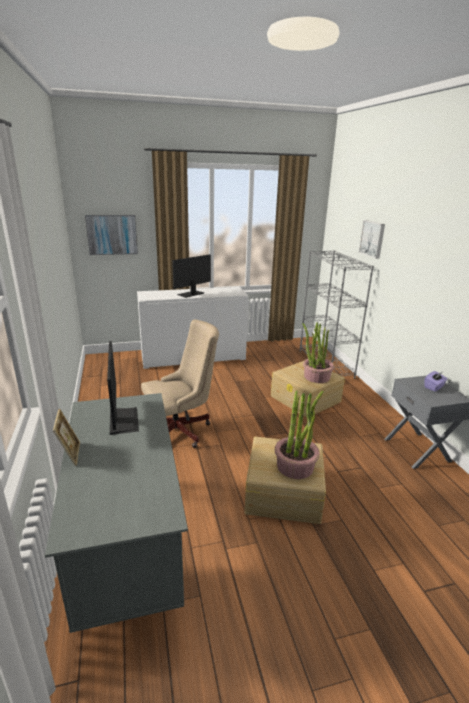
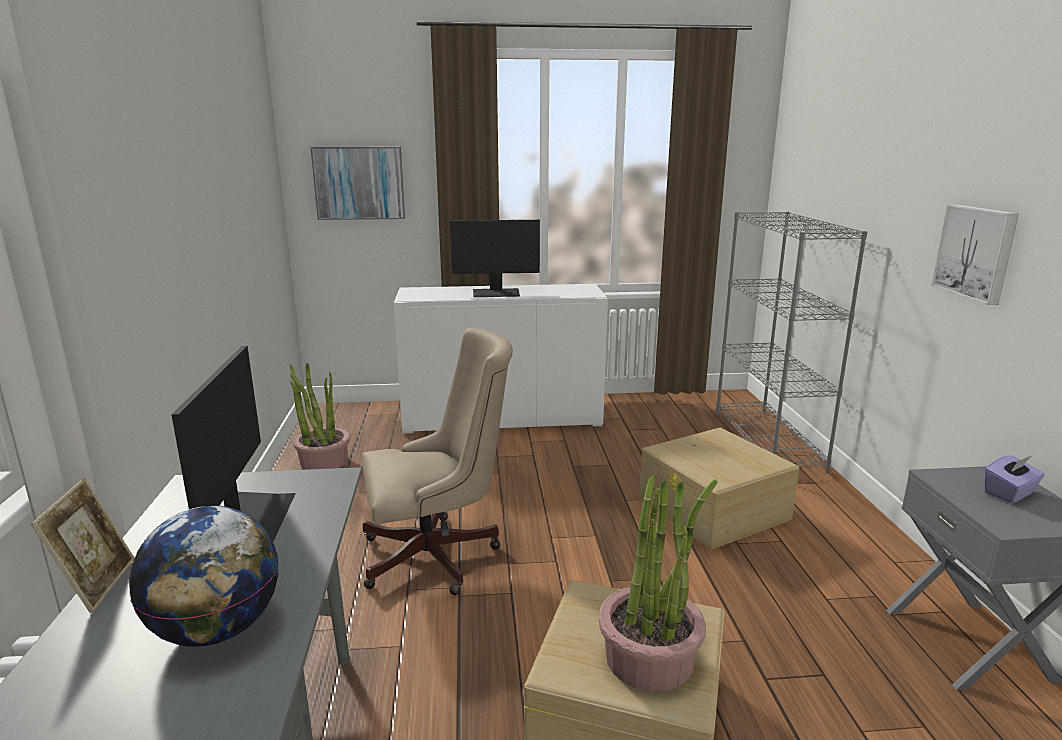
camera: 10 degrees right, 5 degrees down
monitor [172,255,211,298] -> monitor turned 150 degrees counterclockwise [450,220,540,297]
potted plant [303,322,334,383] -> potted plant moved to [290,363,350,470]
picture [359,220,385,259] -> picture moved to [931,204,1019,305]
none -> globe [129,506,279,647]

